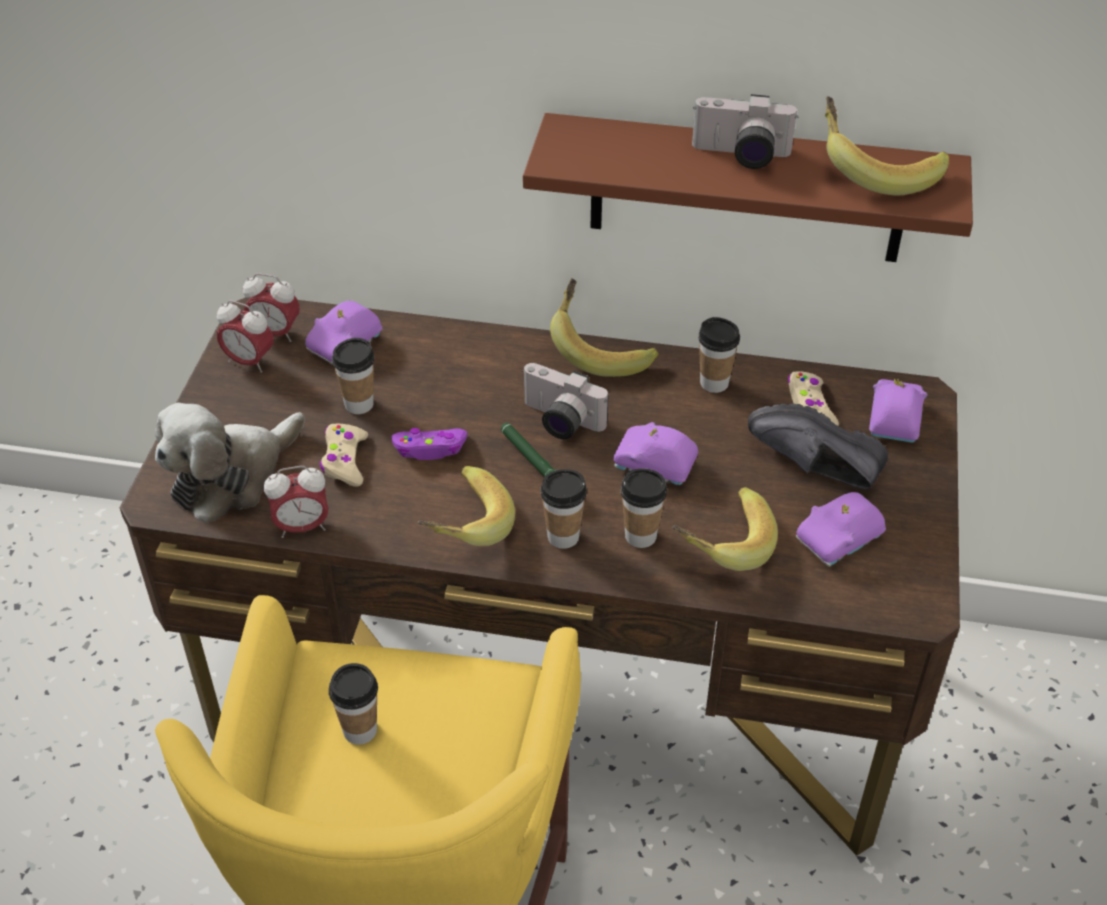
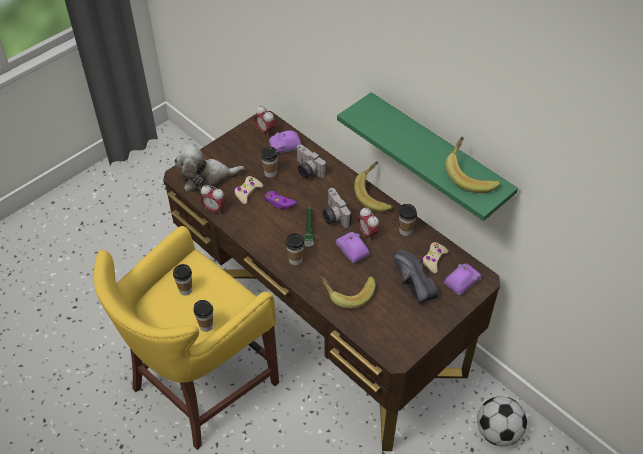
camera: 35 degrees right, 5 degrees up
alarm clock [217,300,274,373] -> alarm clock moved to [358,207,380,241]
banana [417,466,515,546] -> none
brown shelf [523,113,973,262] -> green shelf [337,92,518,221]
cup [621,468,667,548] -> cup moved to [193,300,213,332]
camera [692,94,798,169] -> camera moved to [296,144,327,178]
purple toy car [796,492,886,567] -> none
none -> football [477,396,527,446]

